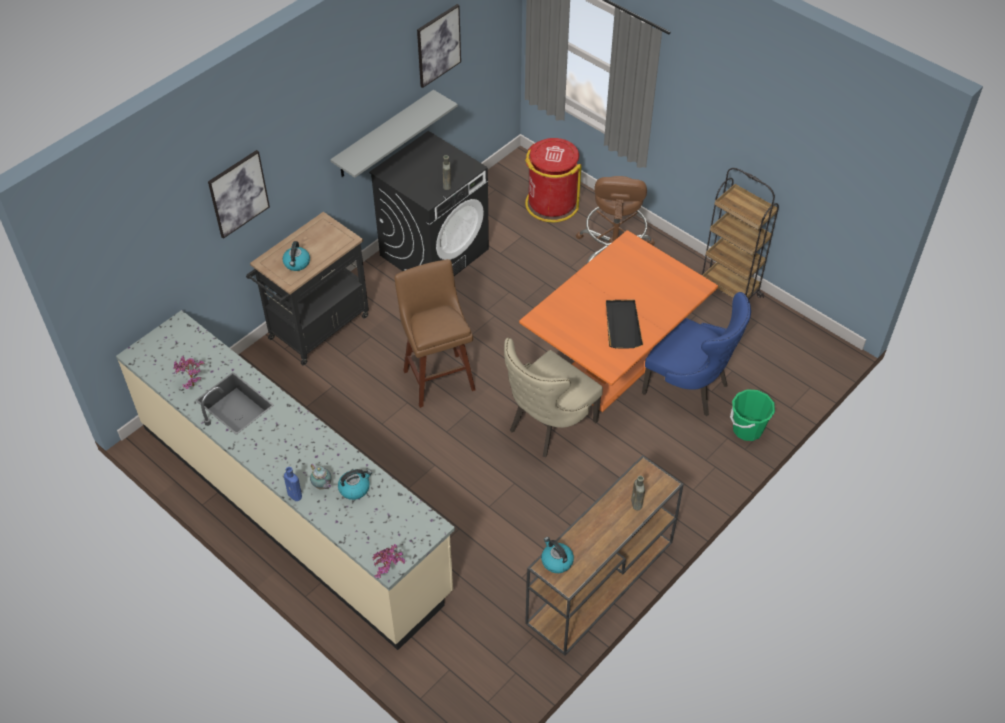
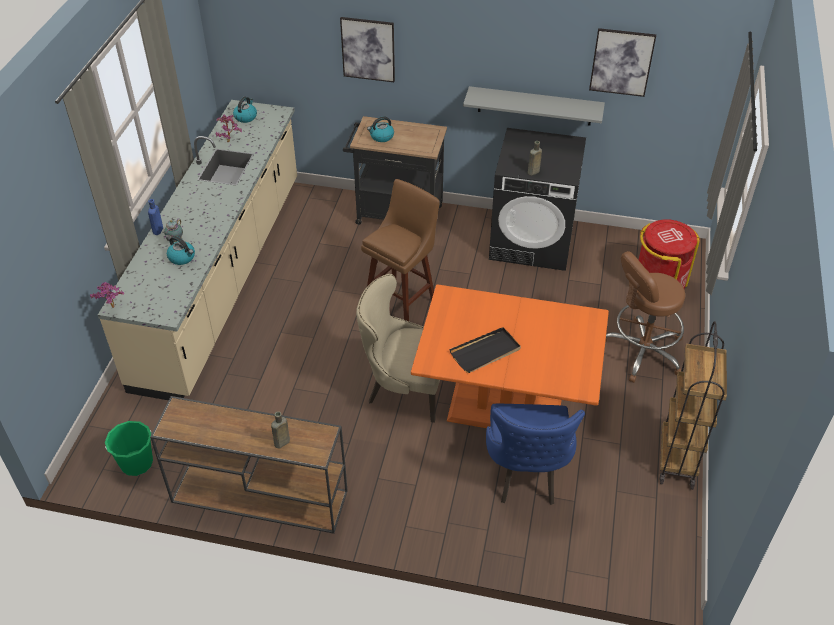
camera: 60 degrees right, 5 degrees down
kettle [541,537,574,573] -> kettle moved to [233,97,257,123]
green bucket [730,389,775,441] -> green bucket moved to [105,421,153,476]

